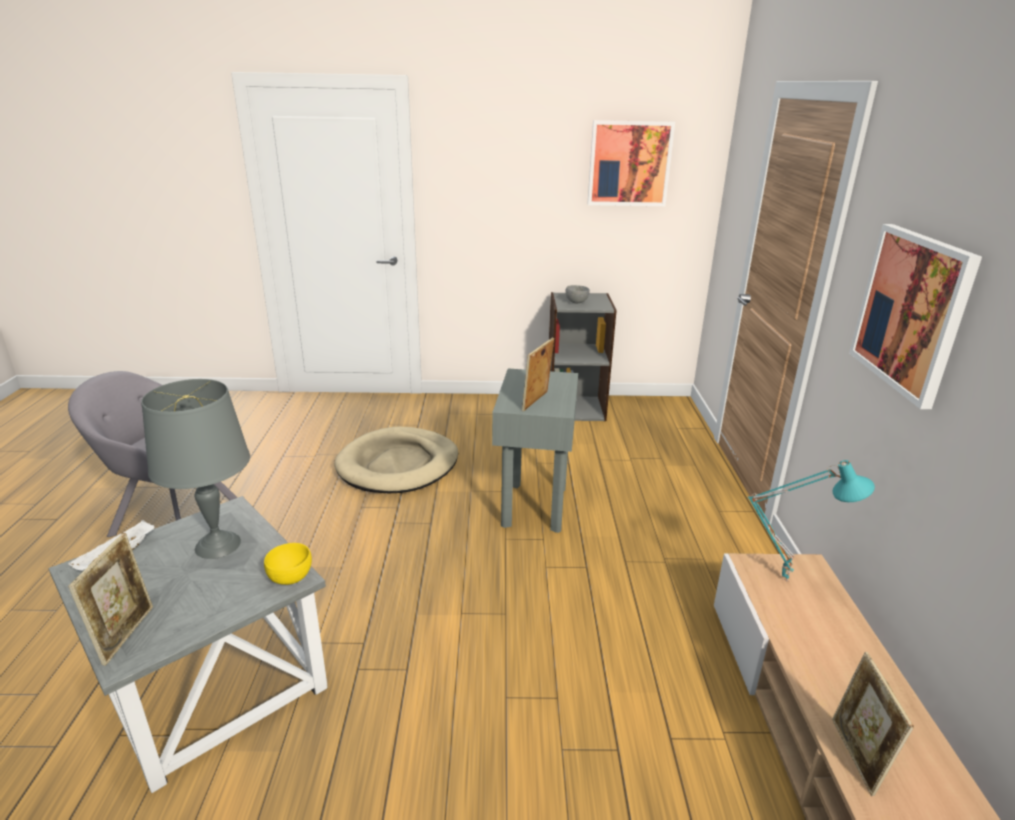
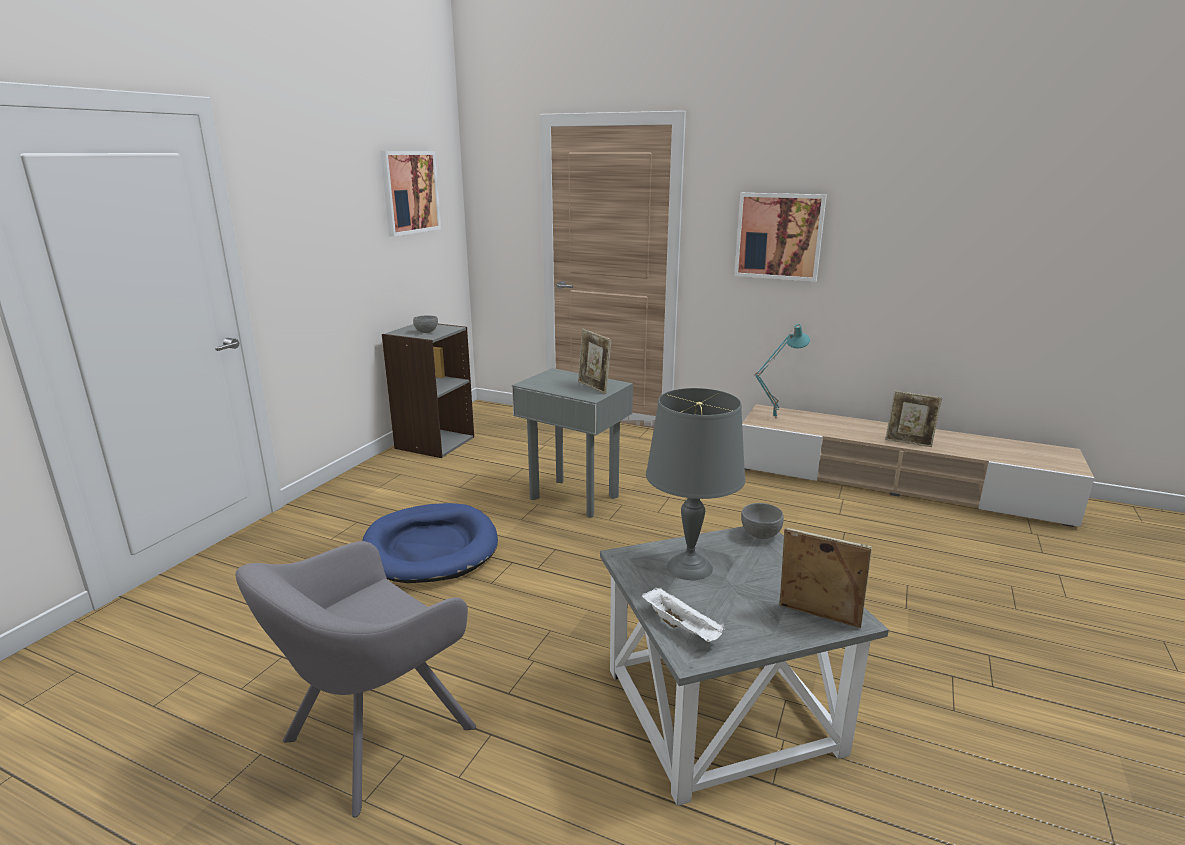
camera: 65 degrees left, 5 degrees down
yellow bowl [264,543,312,585] -> grey bowl [741,503,784,539]
beige dog bed [334,426,458,493] -> blue dog bed [362,503,498,583]

